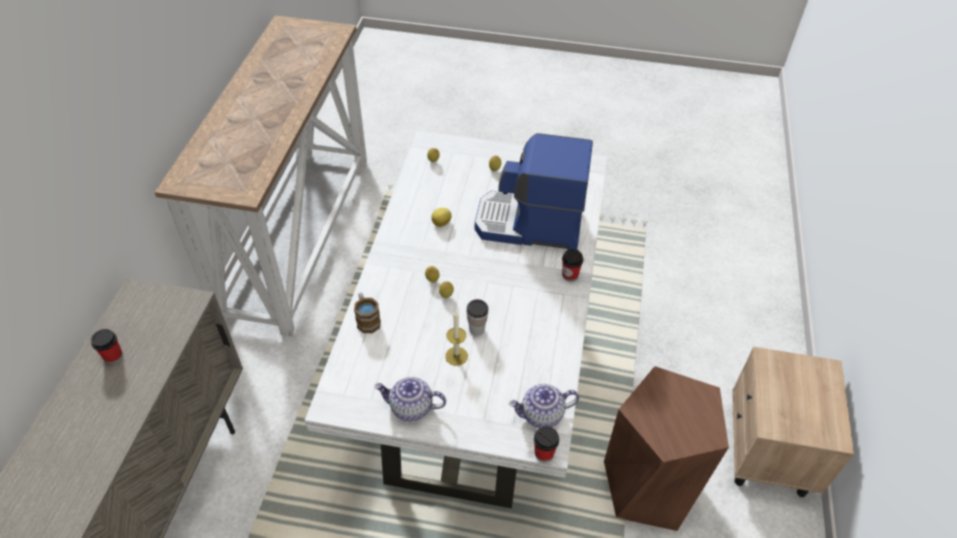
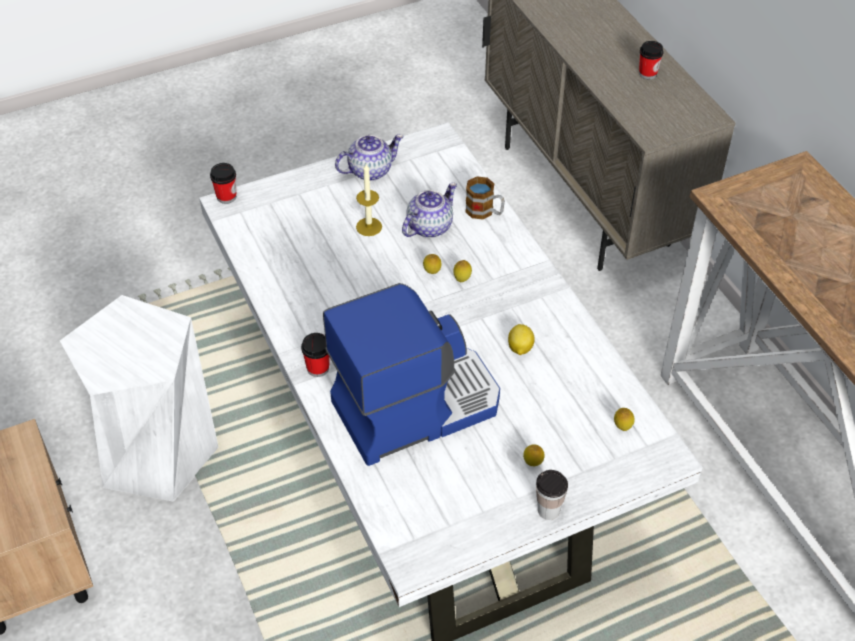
camera: 145 degrees right, 0 degrees up
cup [466,299,488,336] -> cup moved to [536,470,568,520]
teapot [509,384,579,428] -> teapot moved to [402,182,457,238]
brown stool [604,366,729,531] -> white stool [60,295,219,502]

